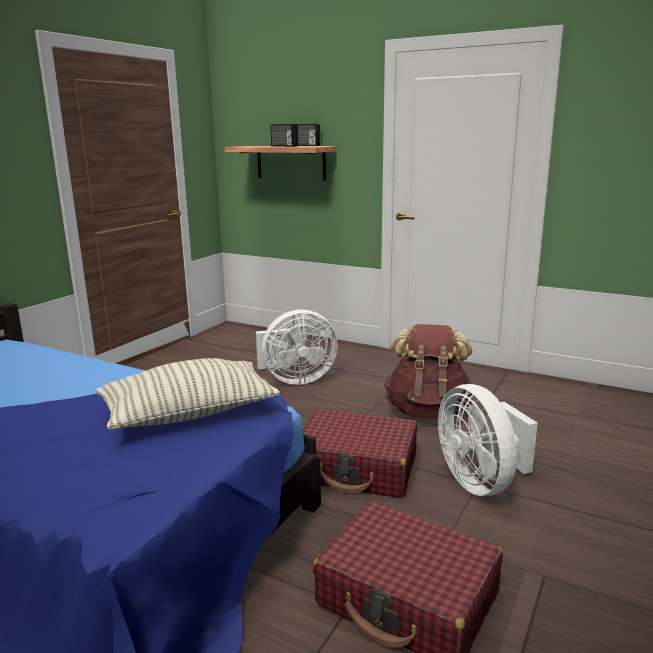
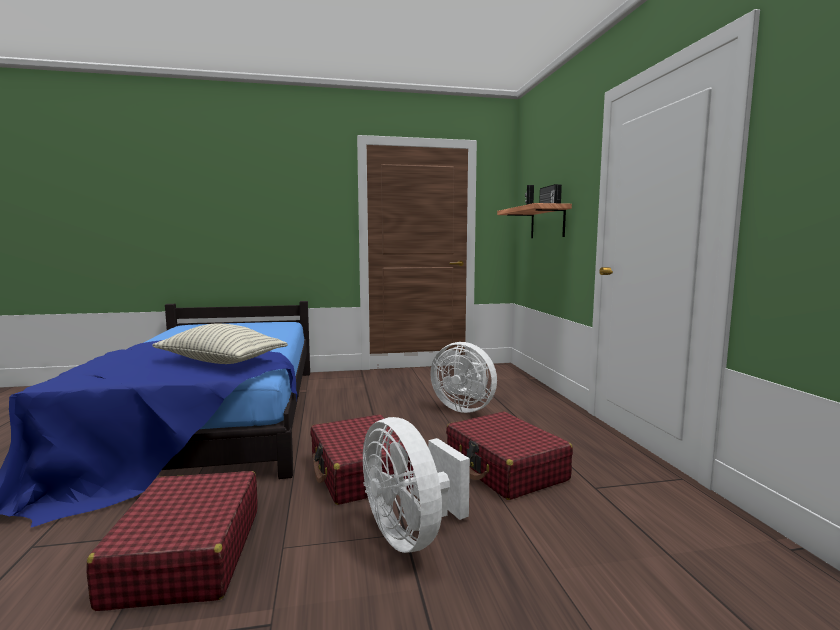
camera: 50 degrees right, 10 degrees down
brown backpack [384,324,472,420] -> red suitcase [446,412,573,500]
white fan [438,384,538,496] -> white fan turned 60 degrees counterclockwise [363,417,470,553]

